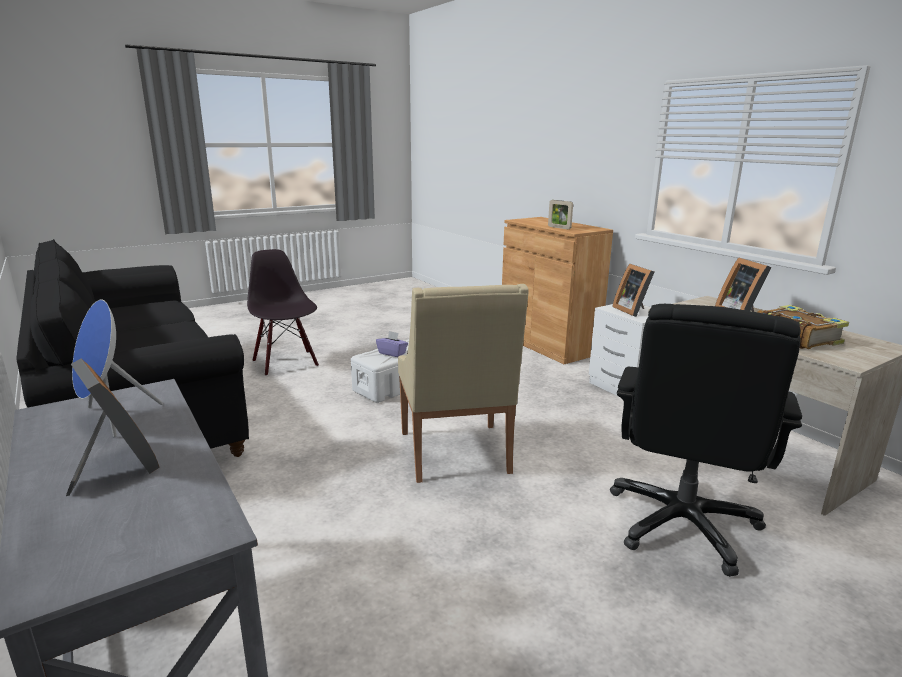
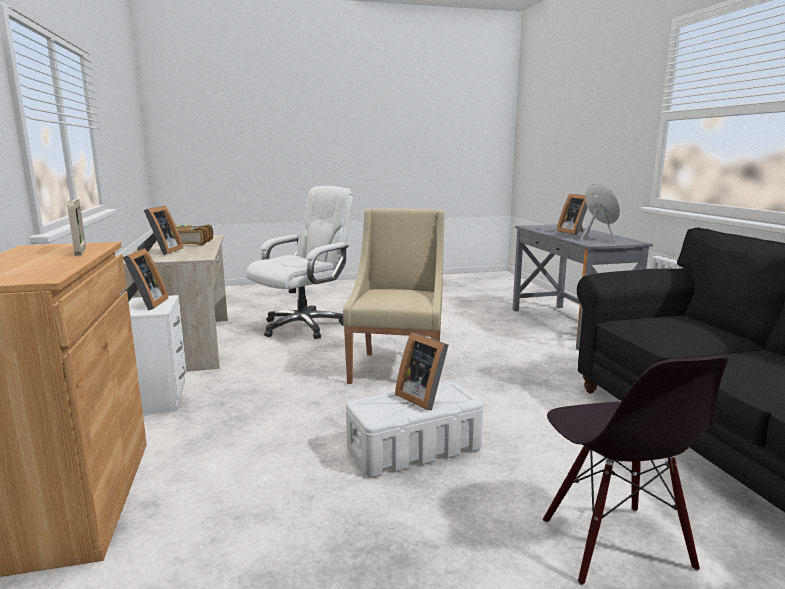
camera: 160 degrees left, 5 degrees down
purple tissue box [376,331,408,357] -> picture frame [395,332,448,410]
black office chair [610,304,802,577] -> white office chair [246,186,353,339]

